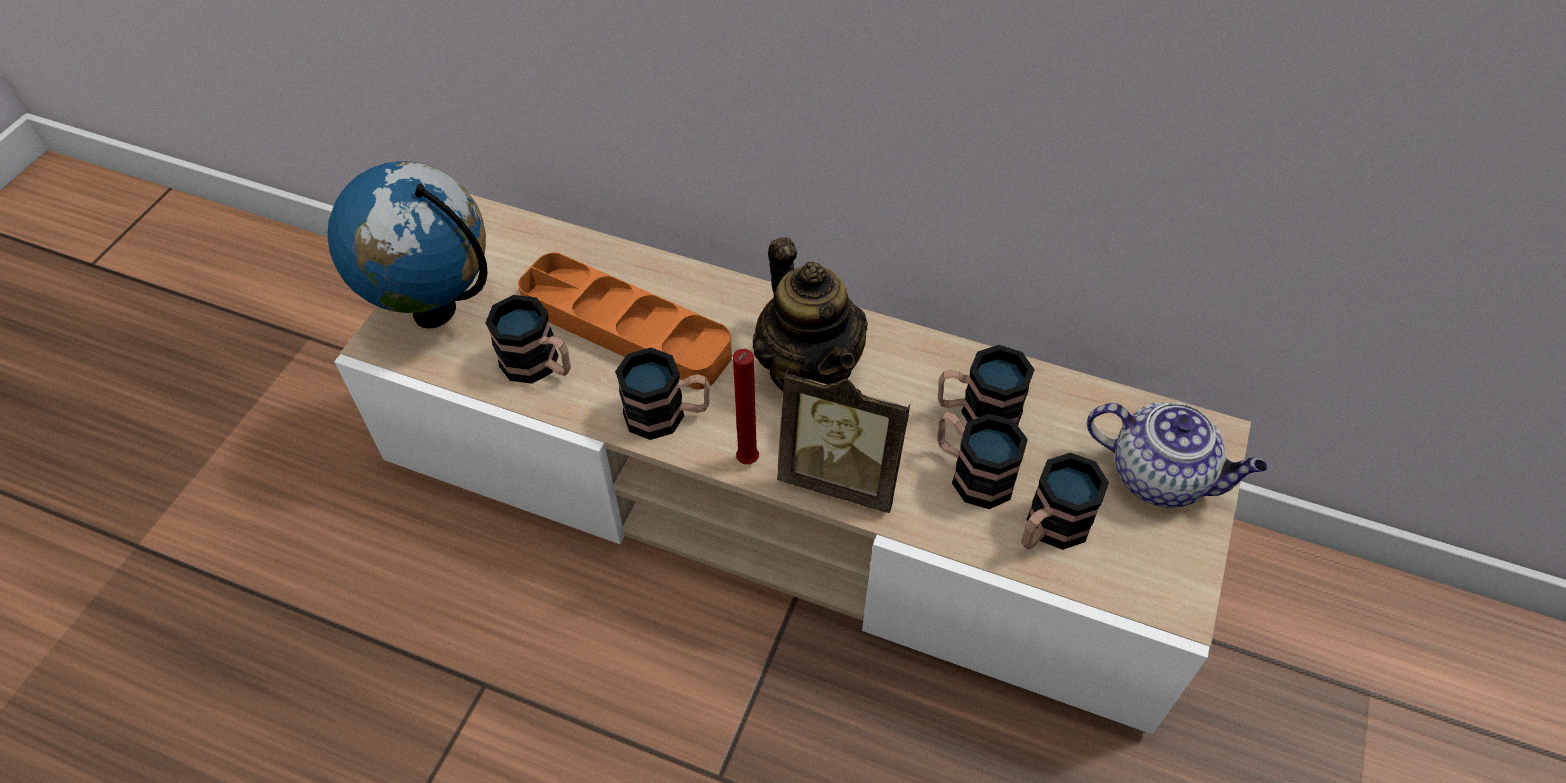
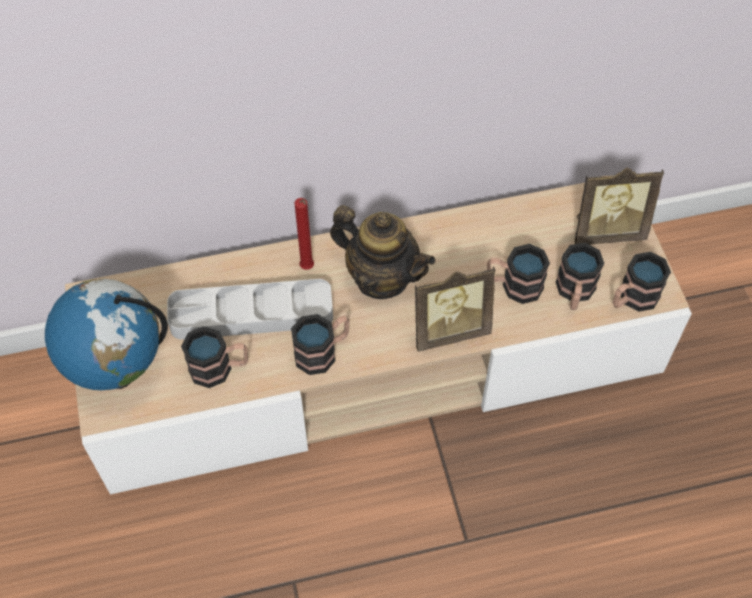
camera: 35 degrees left, 5 degrees up
orange tray [518,252,732,389] -> grey tray [167,279,333,340]
red candle [733,349,759,464] -> red candle moved to [294,198,314,270]
mug [938,345,1034,426] -> mug moved to [612,252,671,312]
teapot [1087,402,1267,508] -> picture frame [574,168,664,245]

